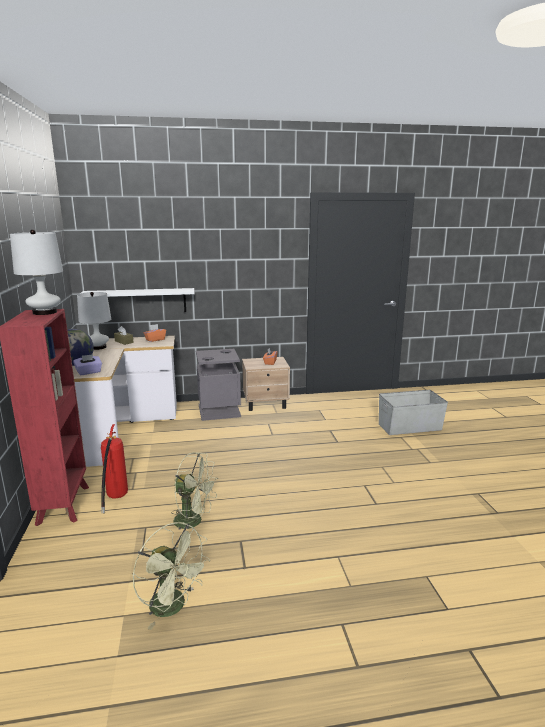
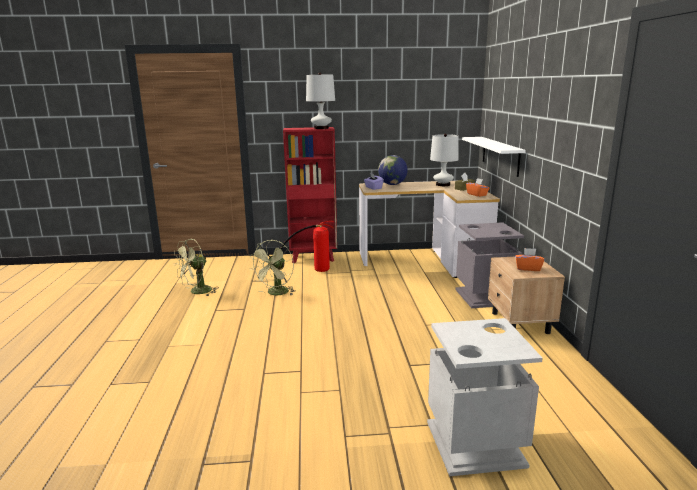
camera: 95 degrees right, 0 degrees up
grey storage box [379,390,448,435] -> grey trash can [427,318,543,476]

